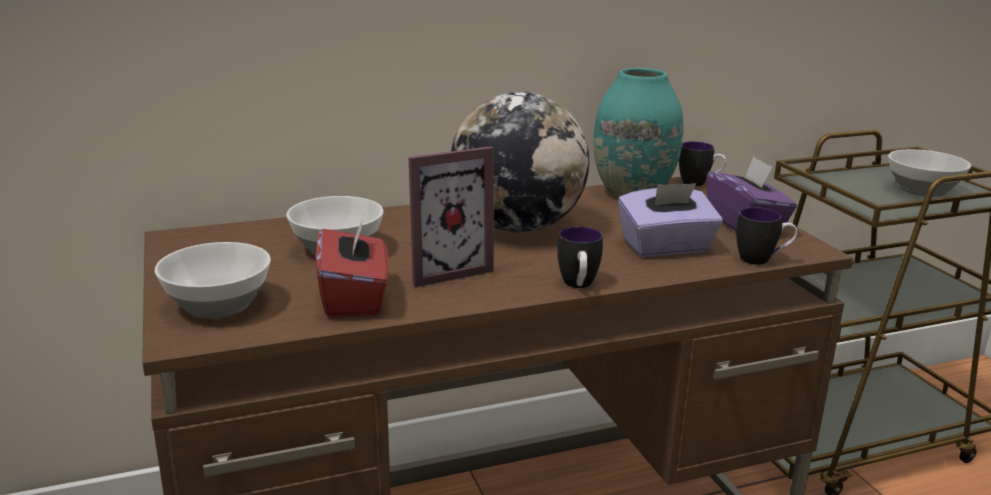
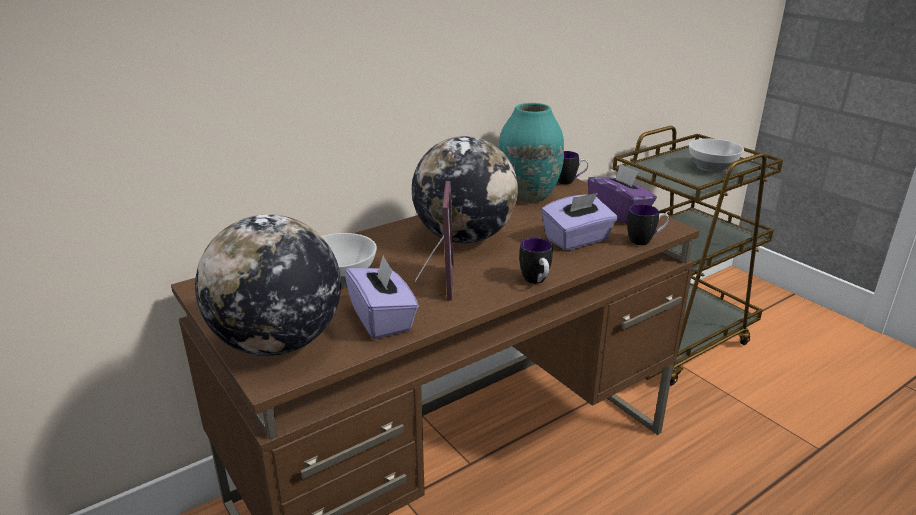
camera: 15 degrees left, 5 degrees up
bowl [155,242,271,319] -> globe [195,214,341,356]
red tissue box [316,217,389,317] -> purple tissue box [345,255,419,339]
picture frame [409,146,494,287] -> picture frame turned 45 degrees counterclockwise [415,181,454,300]

